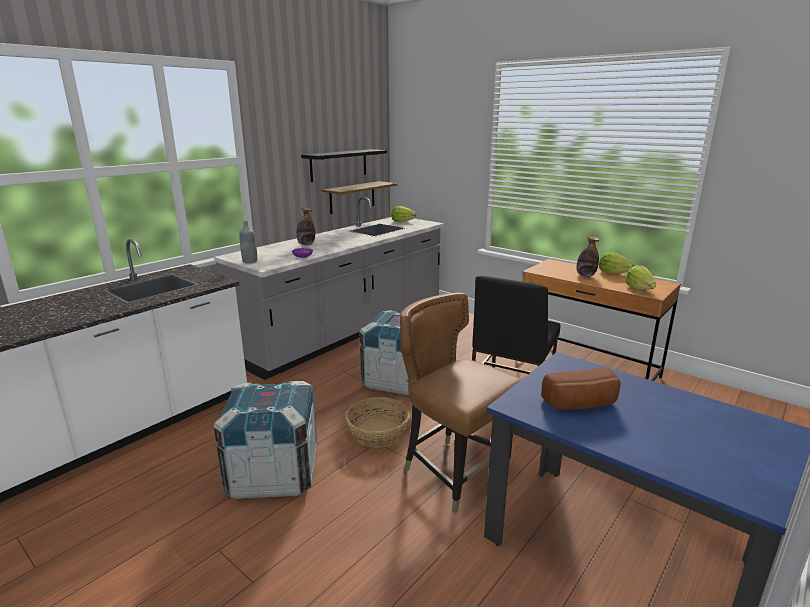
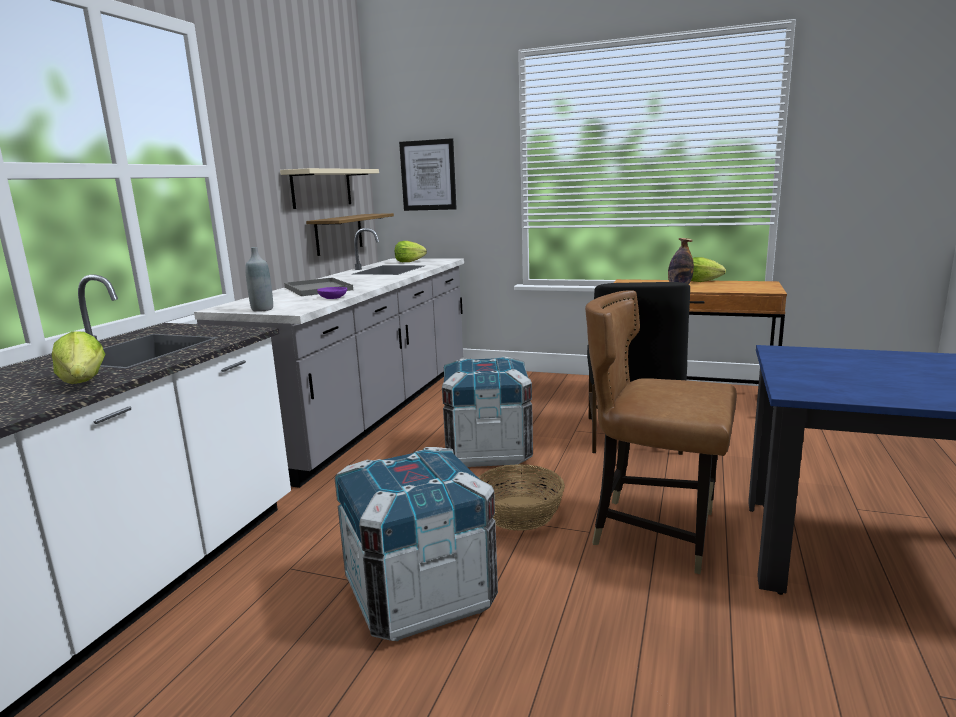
camera: 20 degrees left, 5 degrees down
bottle [296,208,315,245] -> grey tray [284,277,353,296]
black shelf [301,149,387,182] -> beige shelf [280,168,379,209]
bread [541,368,621,410] -> none
lettuce [625,265,656,290] -> lettuce moved to [52,331,106,384]
none -> picture [399,138,457,211]

